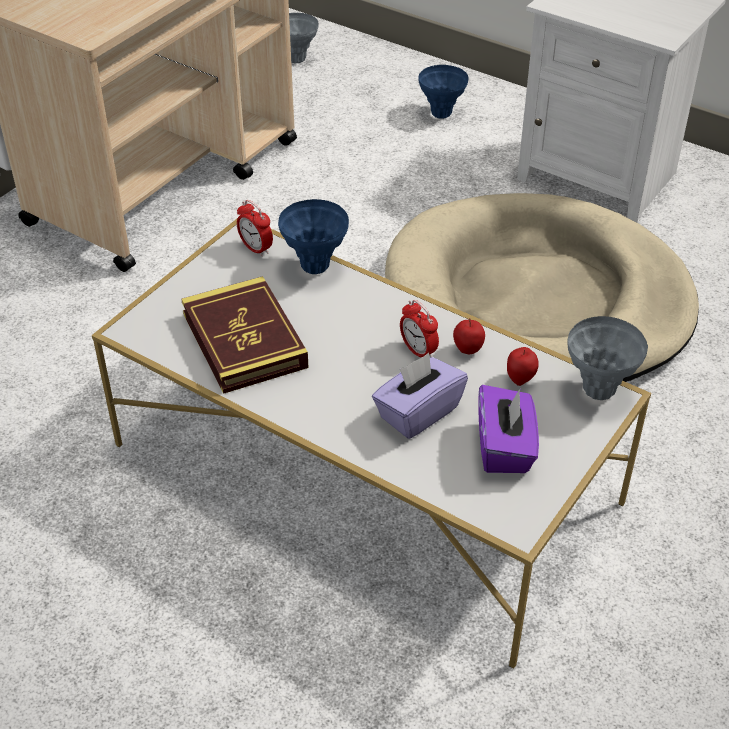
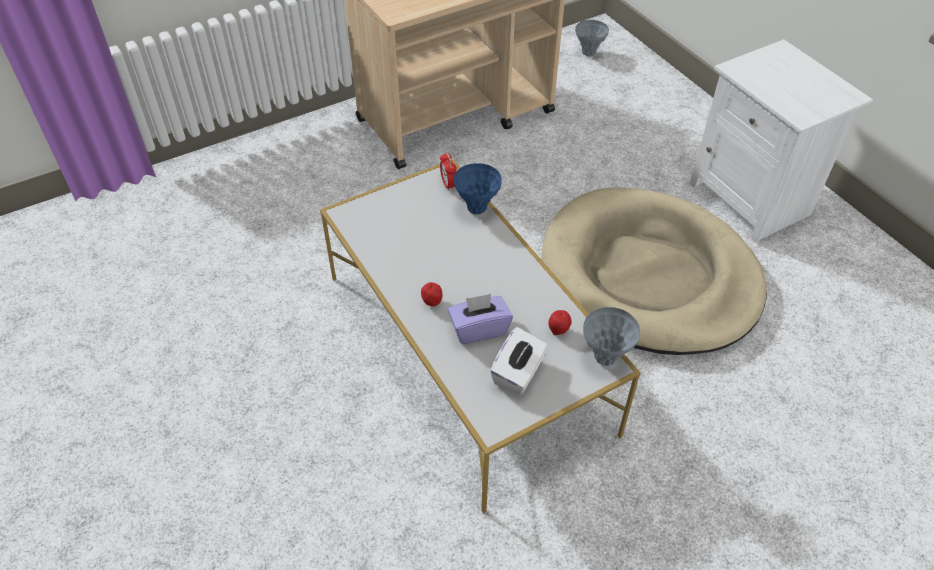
camera: 25 degrees right, 5 degrees up
book [181,276,308,394] -> none
alarm clock [400,300,439,357] -> none
blue vase [418,65,468,119] -> none
apple [453,318,485,354] -> apple moved to [421,282,442,306]
purple tissue box [478,385,539,473] -> white tissue box [490,327,548,395]

